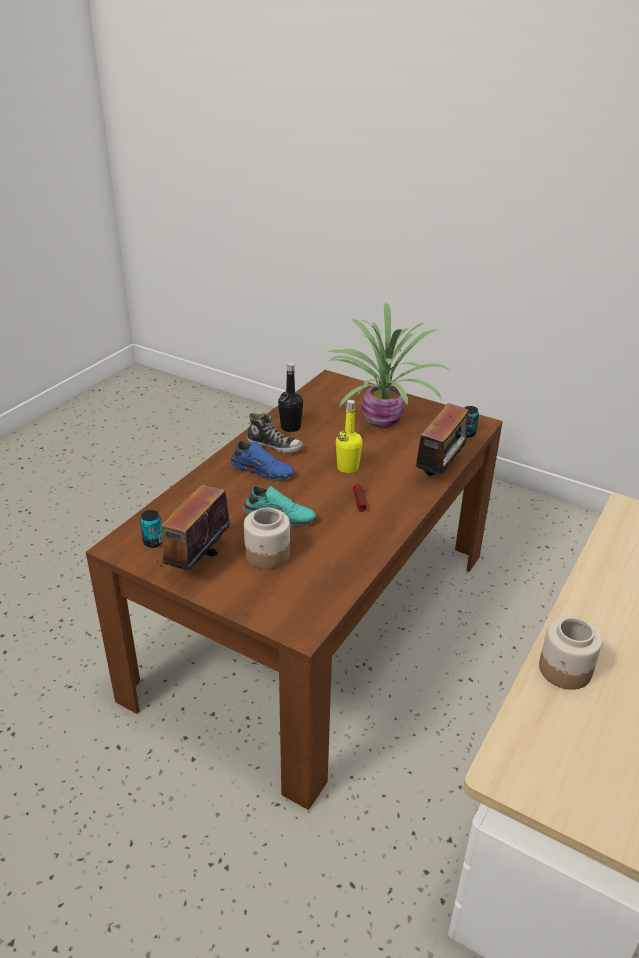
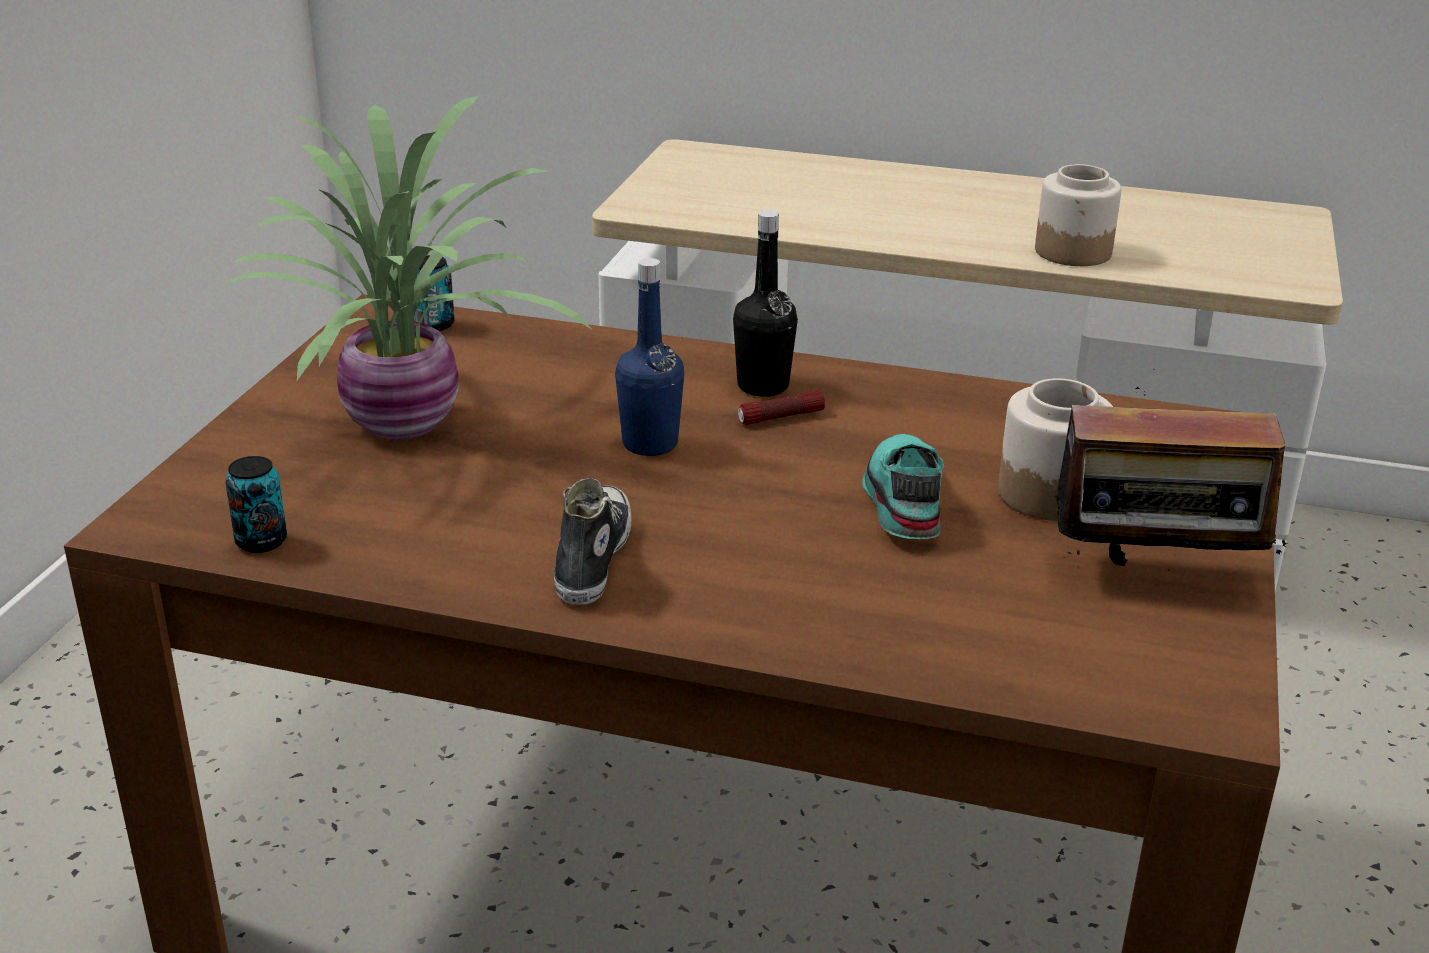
camera: 105 degrees left, 5 degrees down
can [140,510,162,548] -> can moved to [225,456,287,553]
blue shoe [230,441,294,481] -> none
black bottle [278,362,303,432] -> black bottle moved to [733,210,798,397]
yellow bottle [336,400,363,473] -> blue bottle [615,258,684,456]
radio [413,403,471,479] -> none

